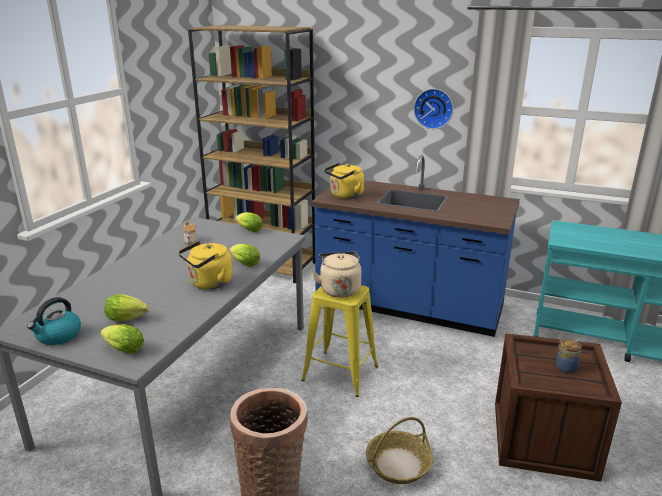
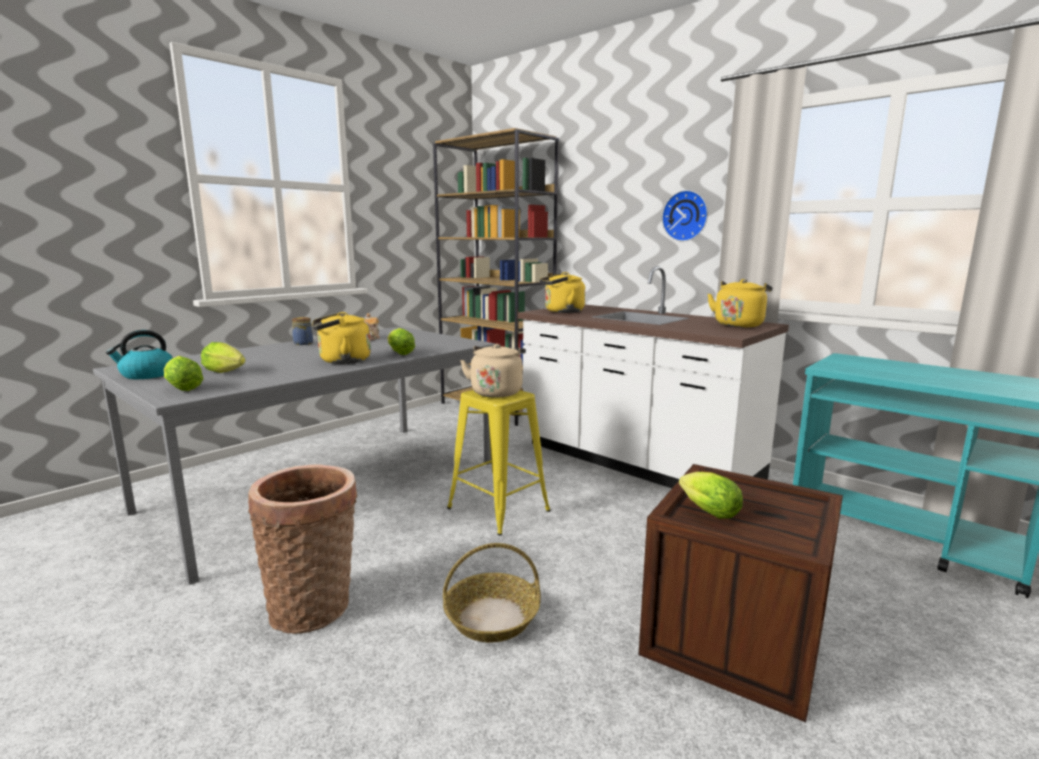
camera: 20 degrees right, 10 degrees down
lettuce [236,212,263,232] -> lettuce moved to [679,472,743,519]
blue counter [311,155,520,337] -> white counter [518,266,789,488]
jar [556,339,582,373] -> jar moved to [292,317,313,345]
none -> yellow kettle [708,279,773,327]

